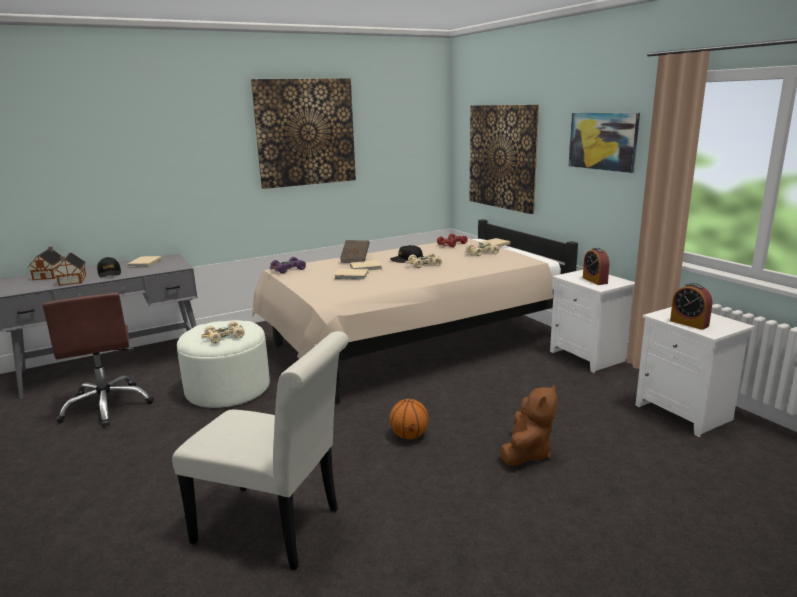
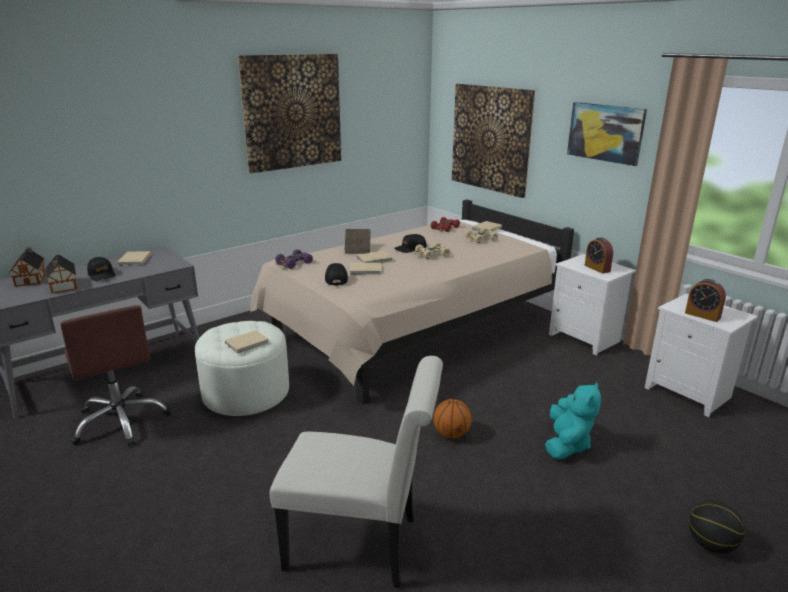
camera: 10 degrees left, 5 degrees up
beige toy car [201,321,245,343] -> beige book [225,330,269,354]
brown plush toy [499,384,558,466] -> turquoise plush toy [545,382,601,459]
none -> black cap [325,263,348,286]
none -> basketball [689,500,745,553]

